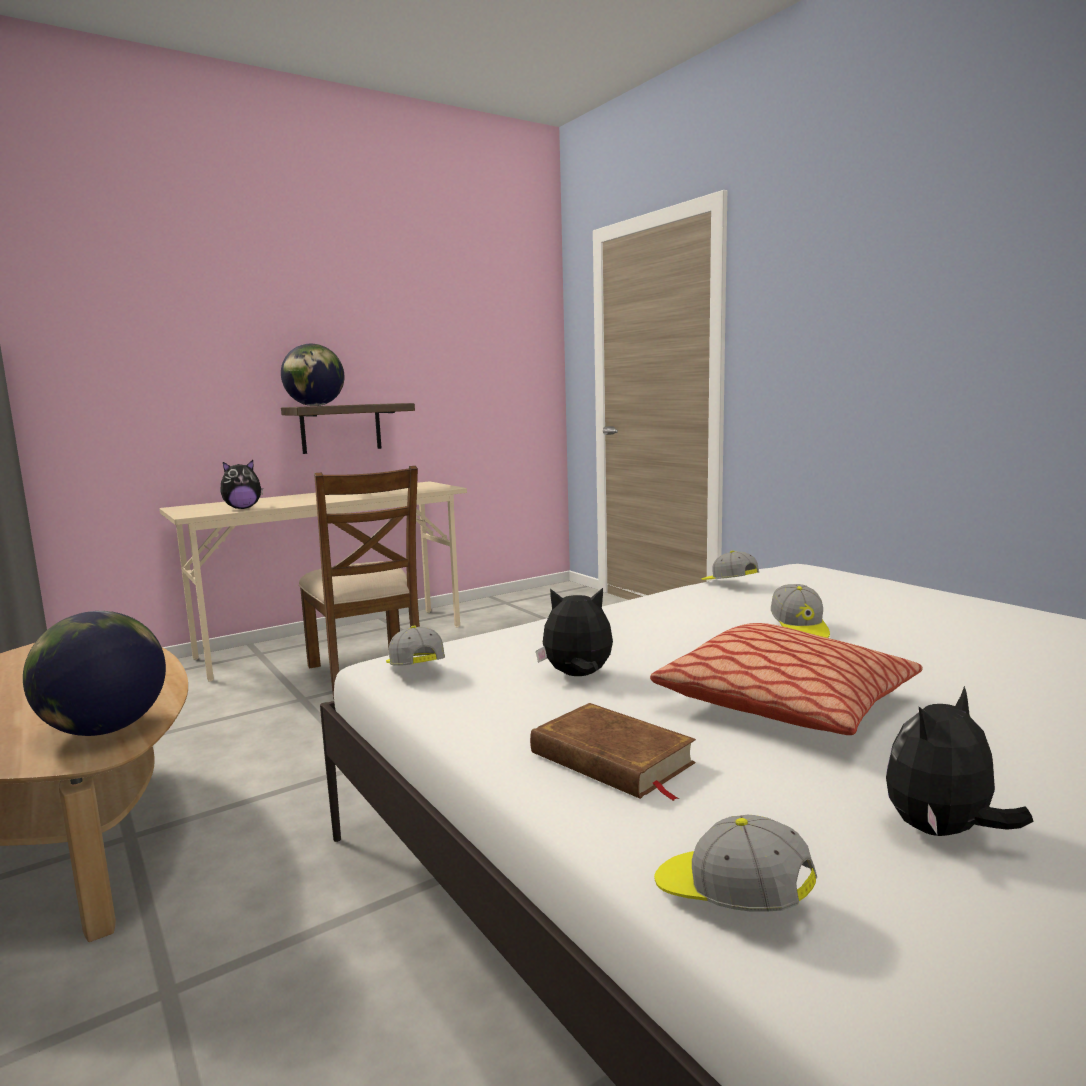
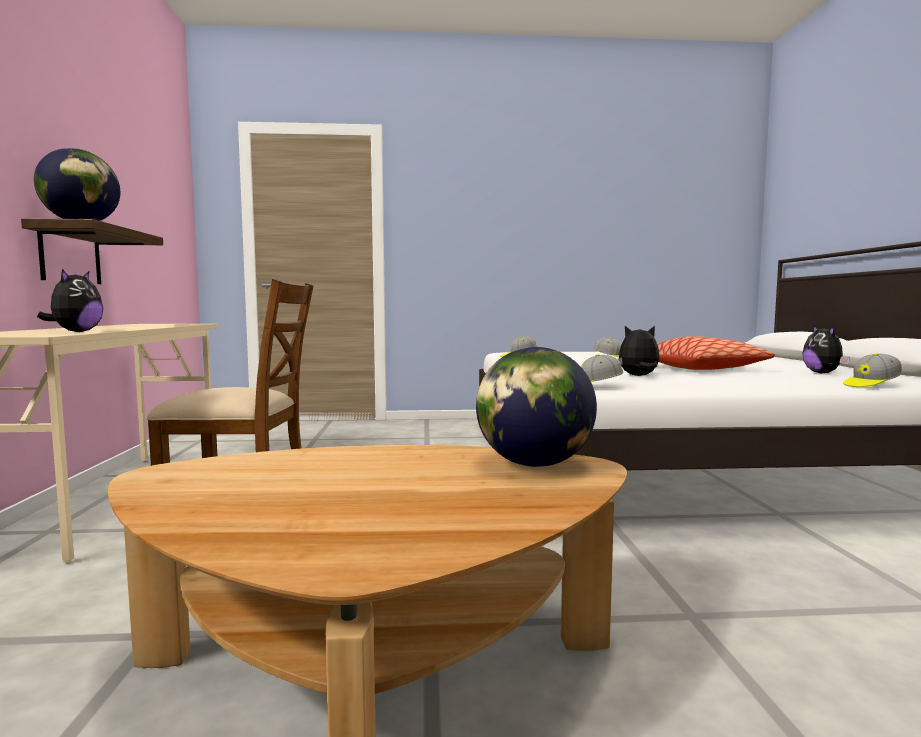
camera: 60 degrees left, 5 degrees down
brown book [530,703,696,801] -> none
plush toy [536,588,613,676] -> plush toy turned 60 degrees clockwise [618,326,659,376]

